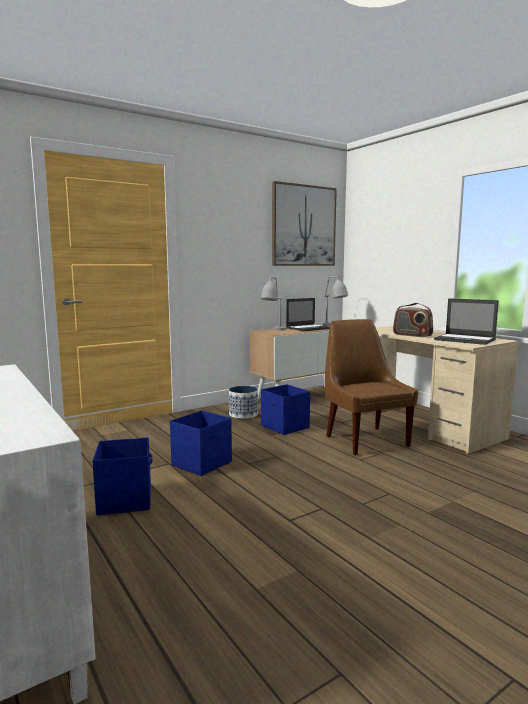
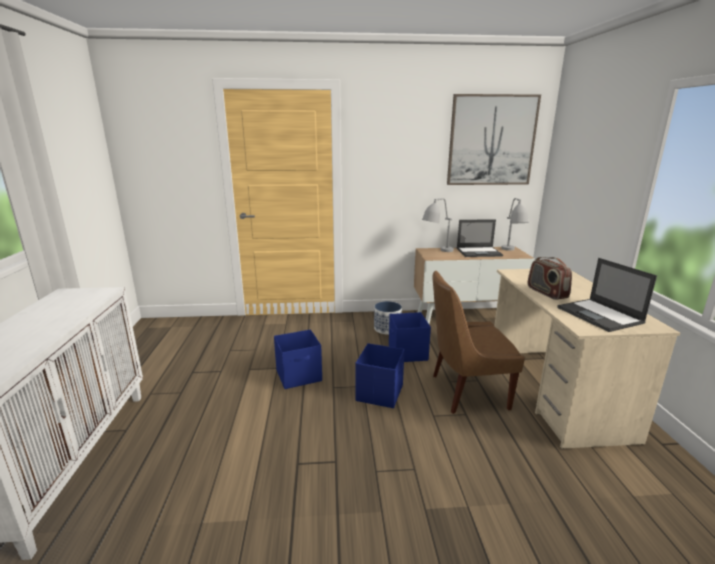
camera: 30 degrees right, 10 degrees up
blue storage box [93,437,152,515] -> blue storage box moved to [355,343,405,408]
brown chair [325,319,418,455] -> brown chair turned 105 degrees counterclockwise [433,271,525,414]

